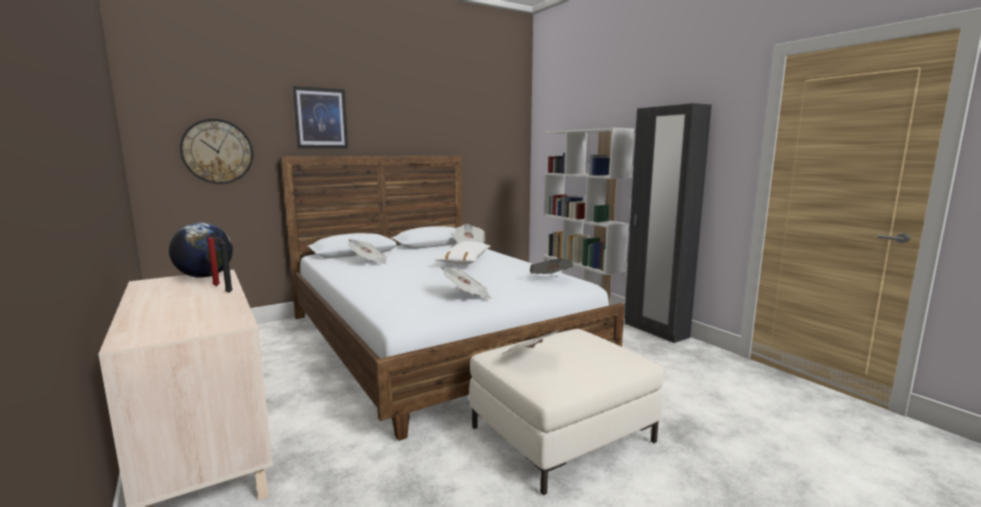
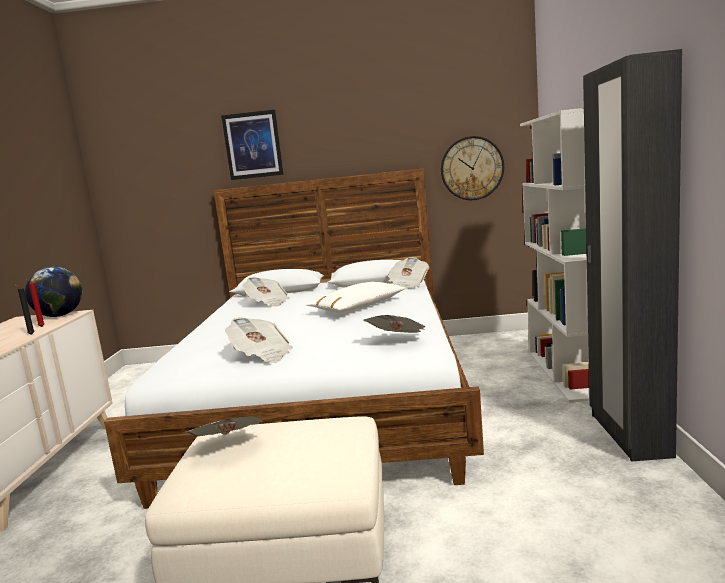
camera: 35 degrees right, 0 degrees up
wall clock [180,119,253,184] -> wall clock moved to [441,136,504,200]

